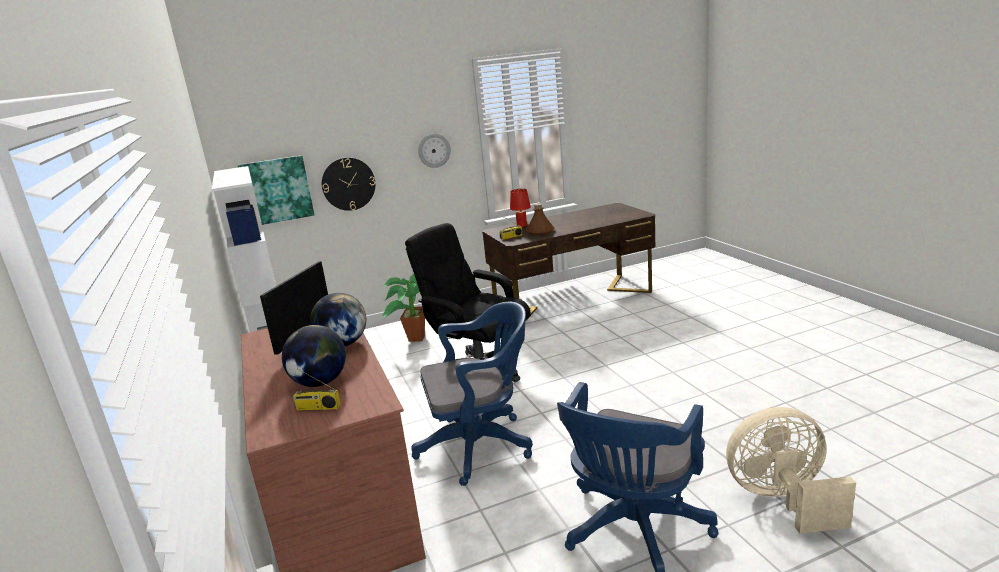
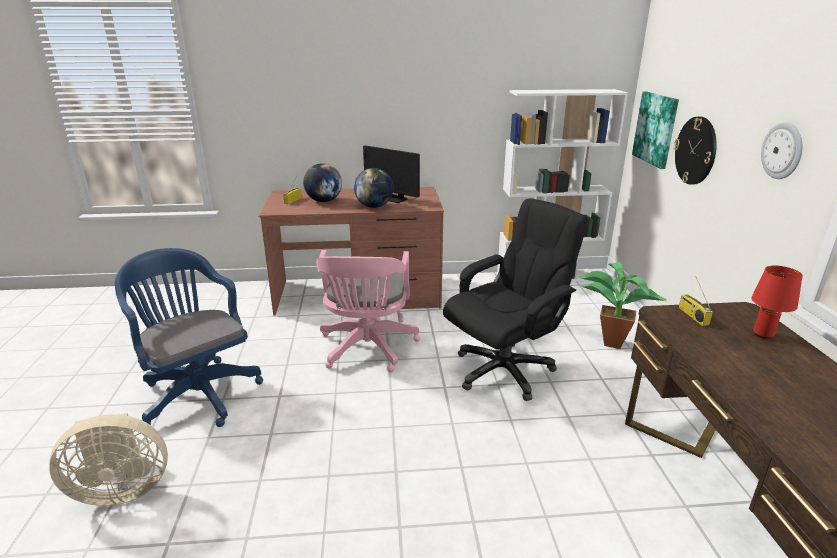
camera: 105 degrees right, 5 degrees up
blue office chair [411,302,533,486] -> pink office chair [316,250,420,372]
brown bottle [526,203,555,235] -> none
beige fan [726,407,856,534] -> beige fan turned 60 degrees clockwise [49,413,168,506]

